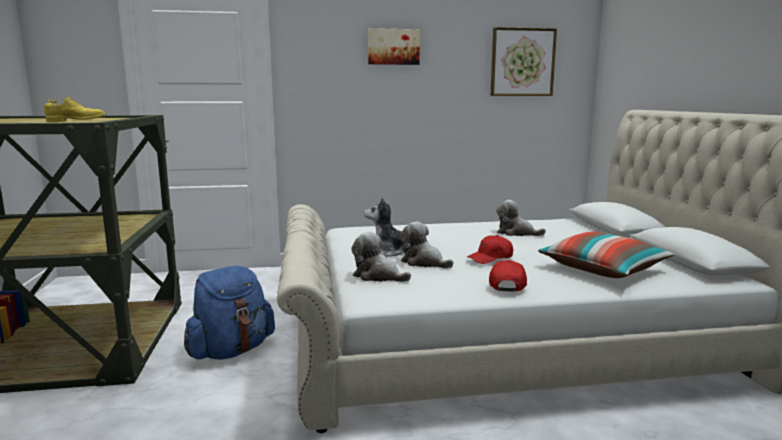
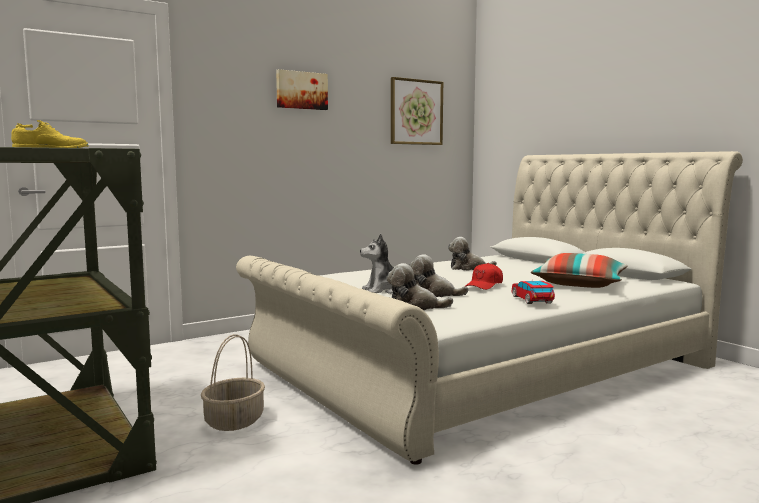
camera: 25 degrees left, 5 degrees down
blue backpack [184,266,275,359] -> basket [201,334,265,431]
red cap [489,260,527,292] -> toy car [512,281,555,304]

